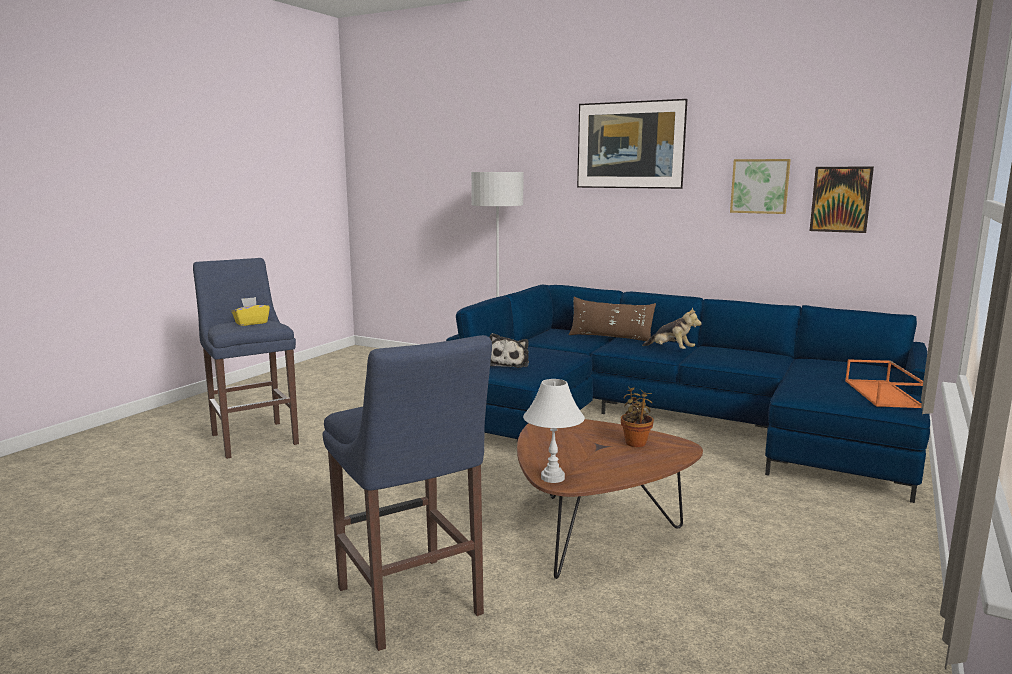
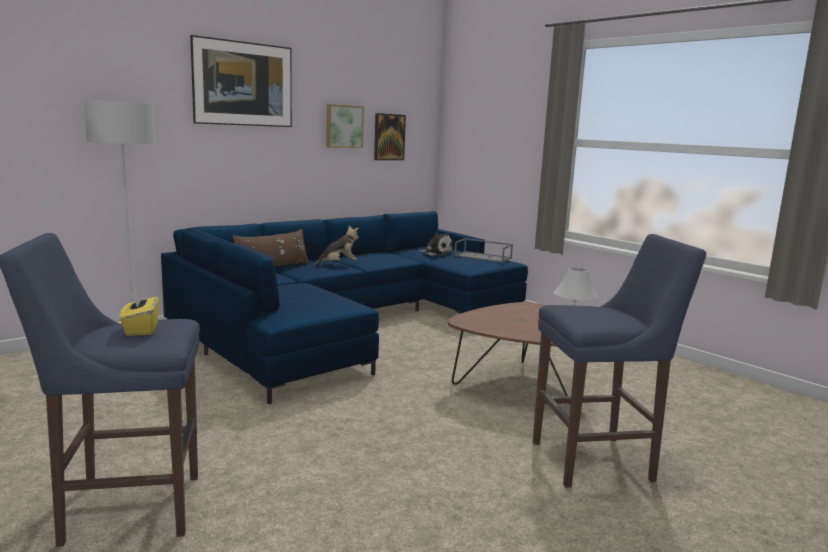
camera: 70 degrees left, 0 degrees up
plush toy [489,333,529,368] -> plush toy moved to [419,233,453,256]
potted plant [621,387,654,447] -> none
orange tray [845,359,923,408] -> grey tray [454,238,513,263]

